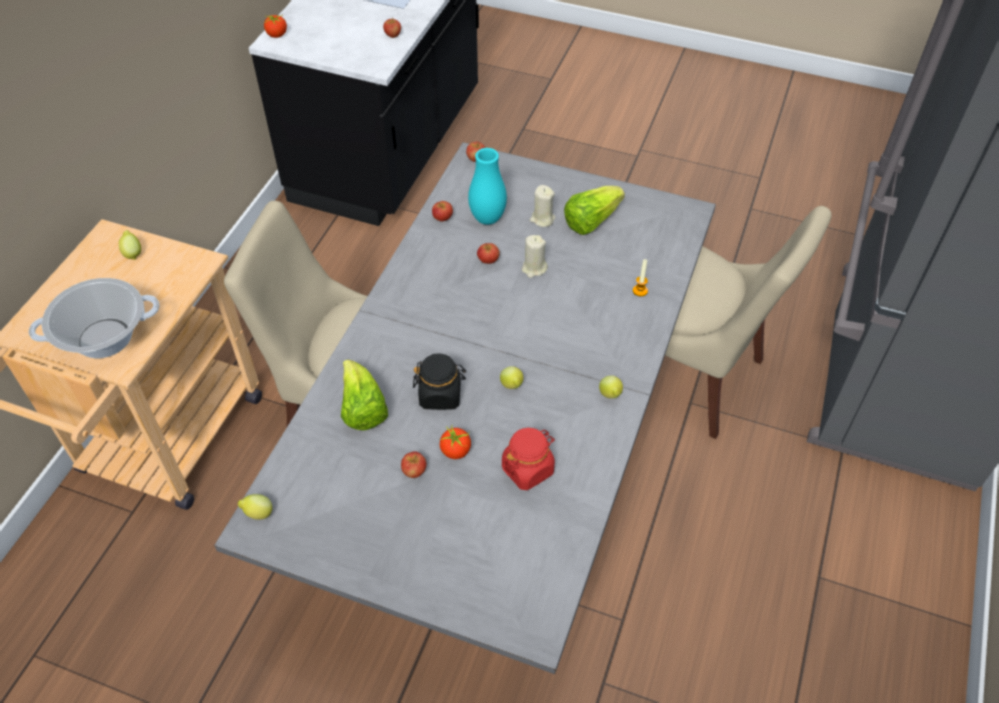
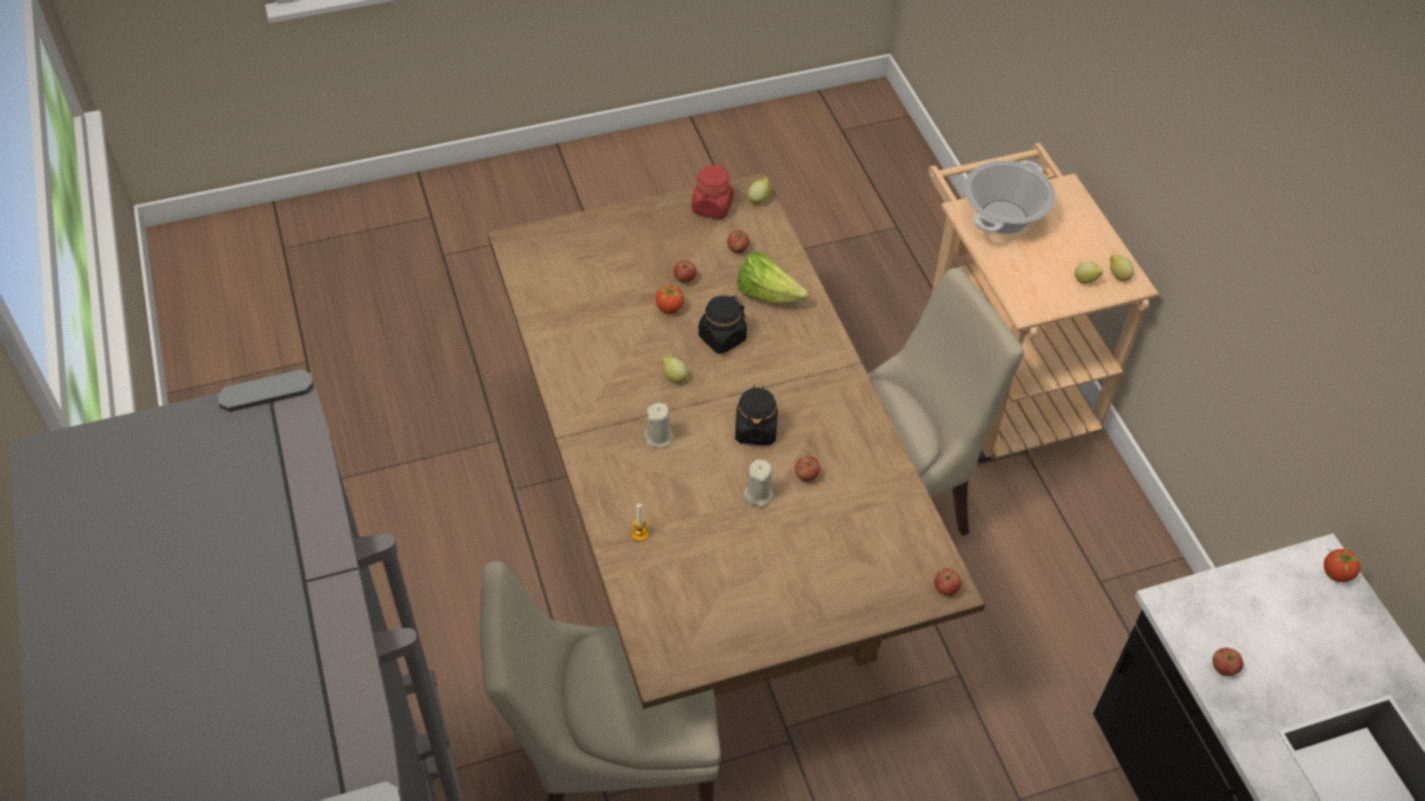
camera: 140 degrees right, 0 degrees up
grey dining table [214,142,716,674] -> brown dining table [487,172,985,709]
apple [432,201,453,222] -> apple moved to [727,230,749,253]
turquoise vase [468,148,507,225] -> none
red jar [502,428,555,490] -> red jar moved to [692,163,733,219]
beige candle [530,185,556,227] -> beige candle moved to [644,403,674,448]
lettuce [564,186,625,235] -> none
lemon [599,375,623,398] -> lemon moved to [1110,255,1134,281]
none -> black jar [735,385,778,445]

